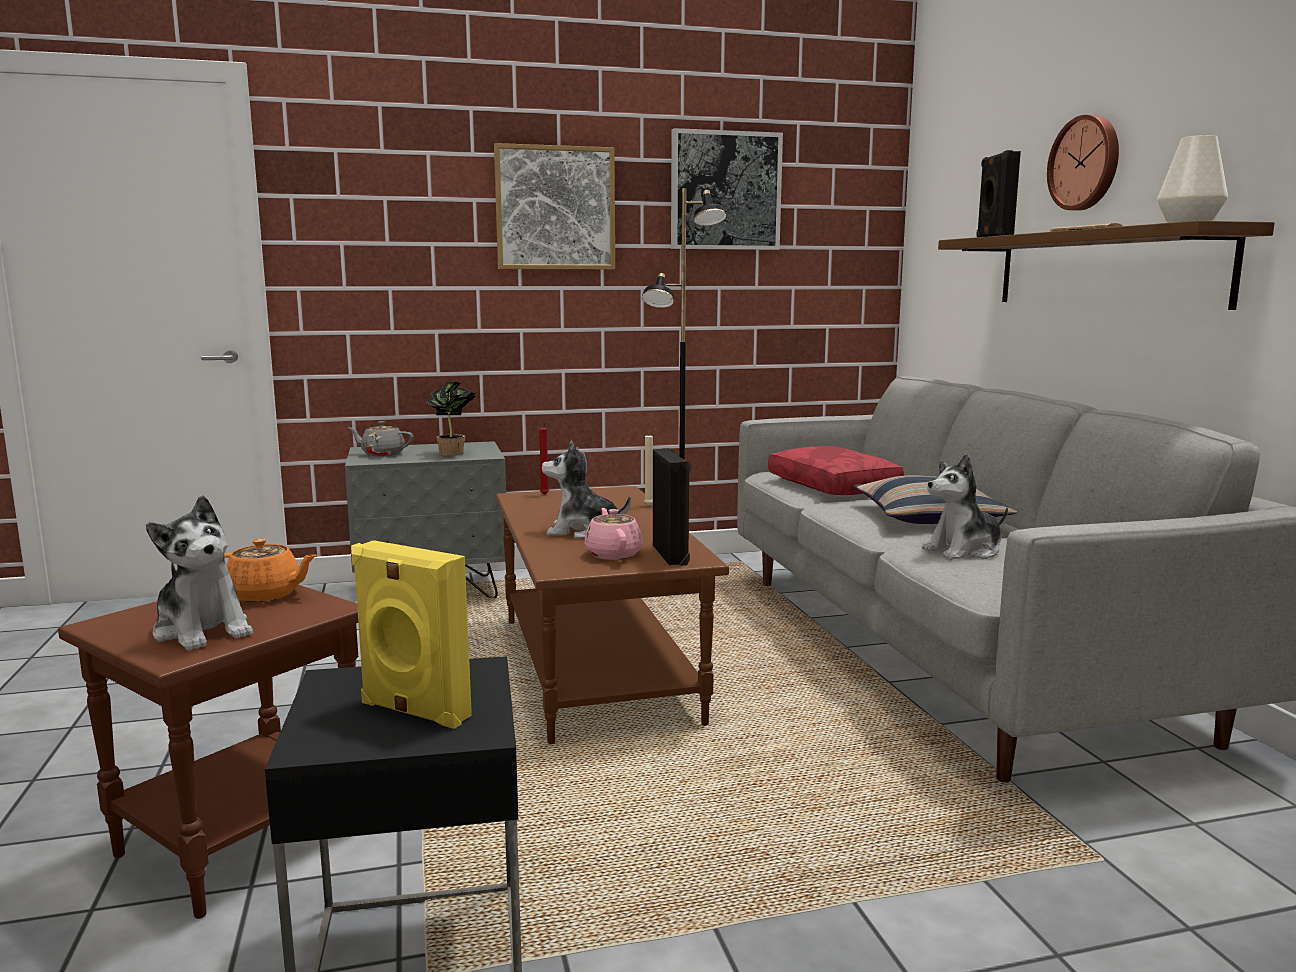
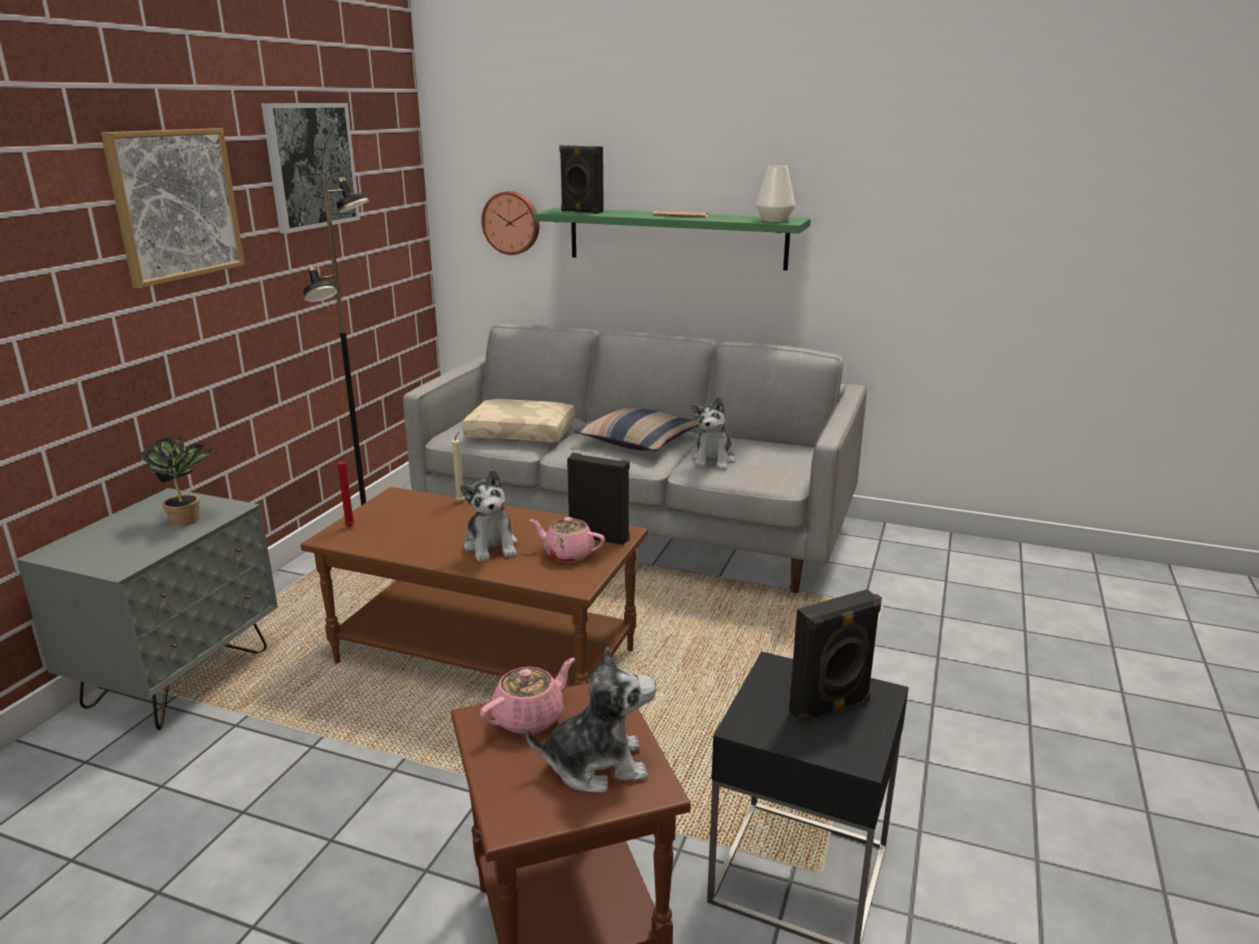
camera: 55 degrees left, 10 degrees up
orange teapot [224,539,317,602] -> pink teapot [480,658,575,735]
grey teapot [349,421,413,457] -> none
yellow speaker [351,540,472,729] -> black speaker [789,589,882,724]
plush toy [542,441,631,539] -> plush toy turned 60 degrees counterclockwise [460,470,518,562]
red pillow [768,446,904,495] -> beige pillow [462,399,575,443]
brown shelf [938,221,1275,310] -> green shelf [533,208,811,270]
wall clock [1047,115,1119,210] -> wall clock moved to [481,191,539,255]

